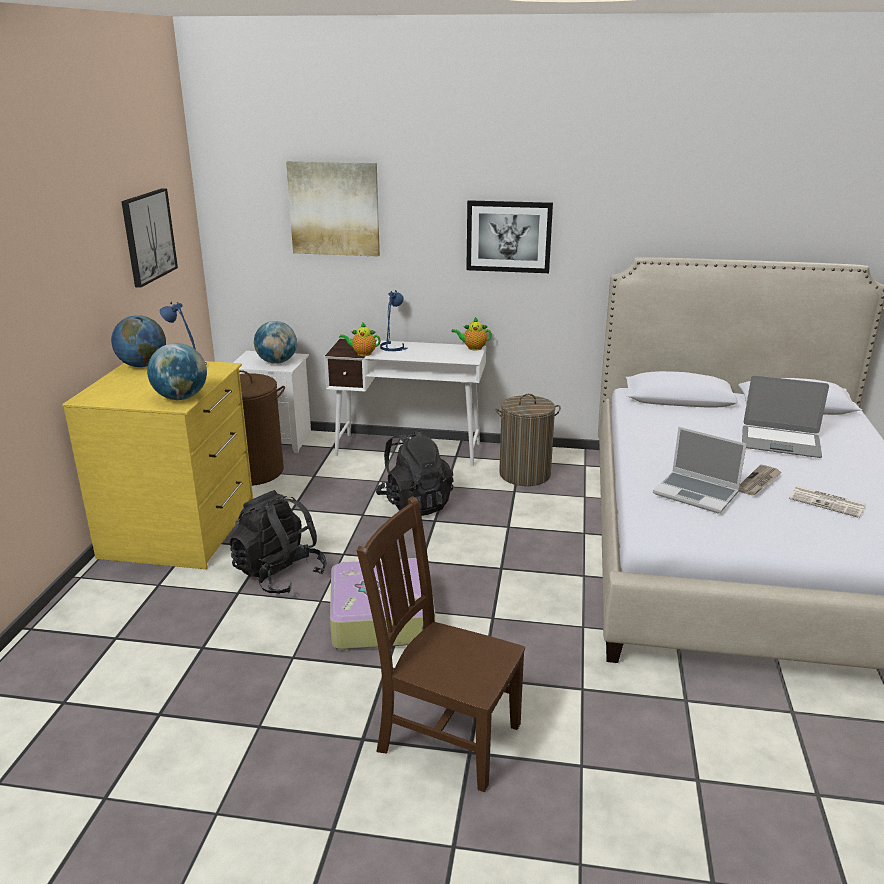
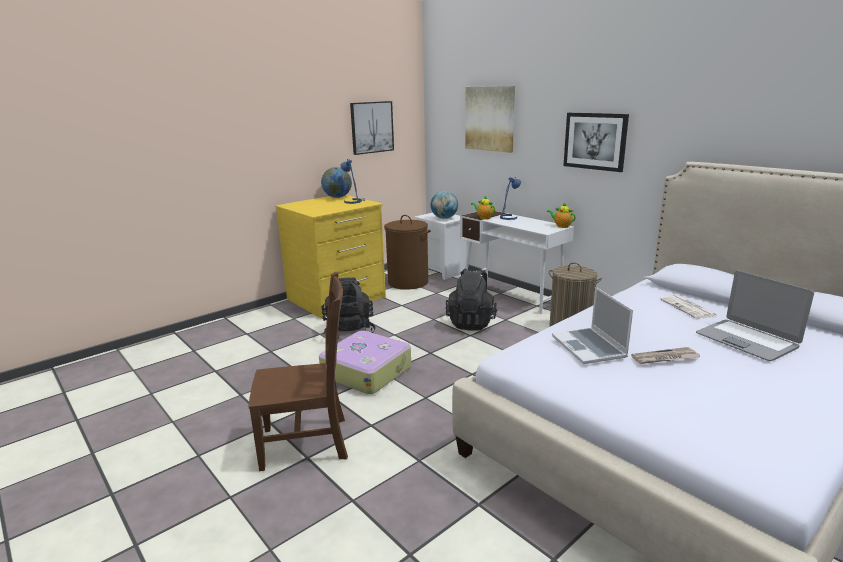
camera: 40 degrees right, 5 degrees down
globe [147,343,207,400] -> none
brown chair [357,496,525,792] -> brown chair turned 105 degrees clockwise [249,272,348,471]
newspaper [789,486,866,518] -> newspaper moved to [660,295,717,319]

